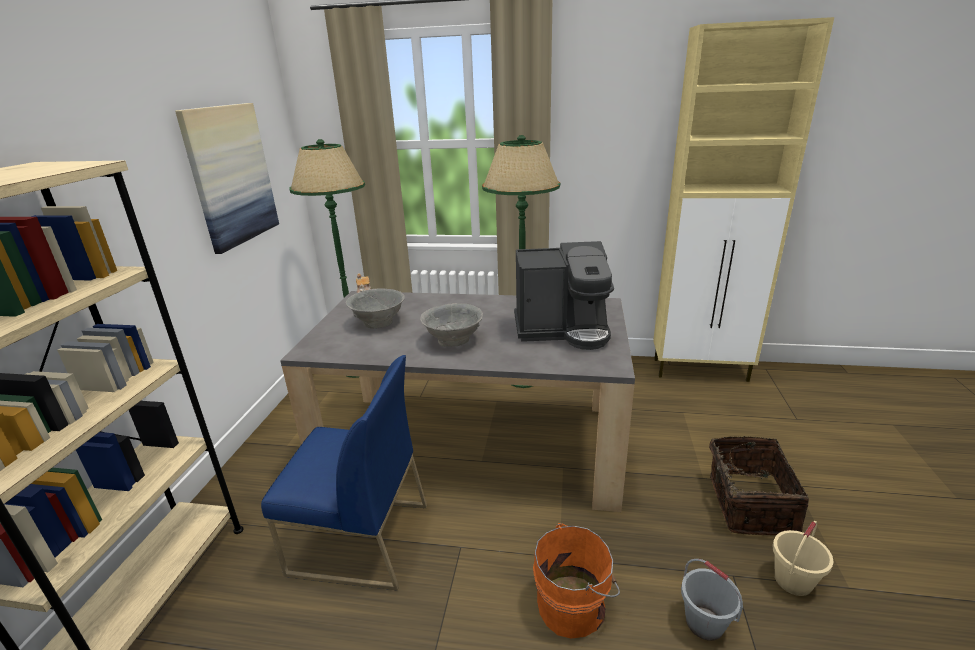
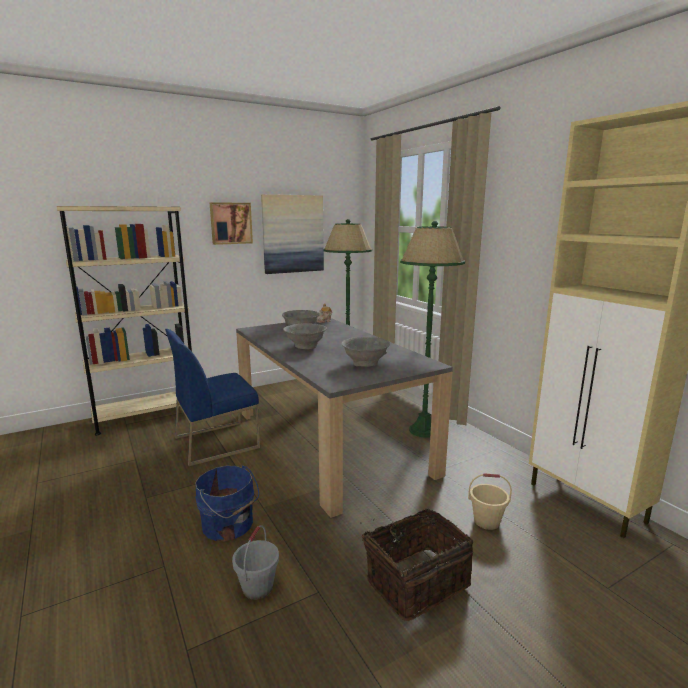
camera: 50 degrees right, 10 degrees down
blue chair [261,355,427,591] -> blue chair turned 90 degrees clockwise [165,329,260,466]
coffee machine [514,241,614,350] -> grey bowl [341,337,390,367]
orange bucket [533,523,620,639] -> blue bucket [195,465,259,542]
beige bucket [773,521,833,596] -> beige bucket moved to [468,473,512,530]
none -> picture [210,202,253,245]

